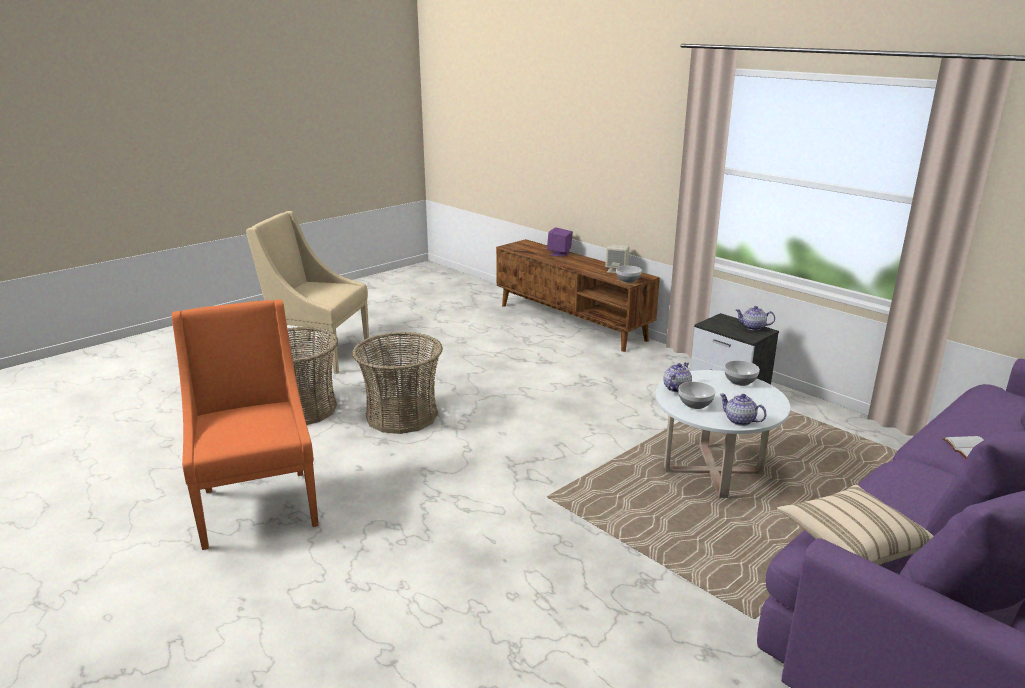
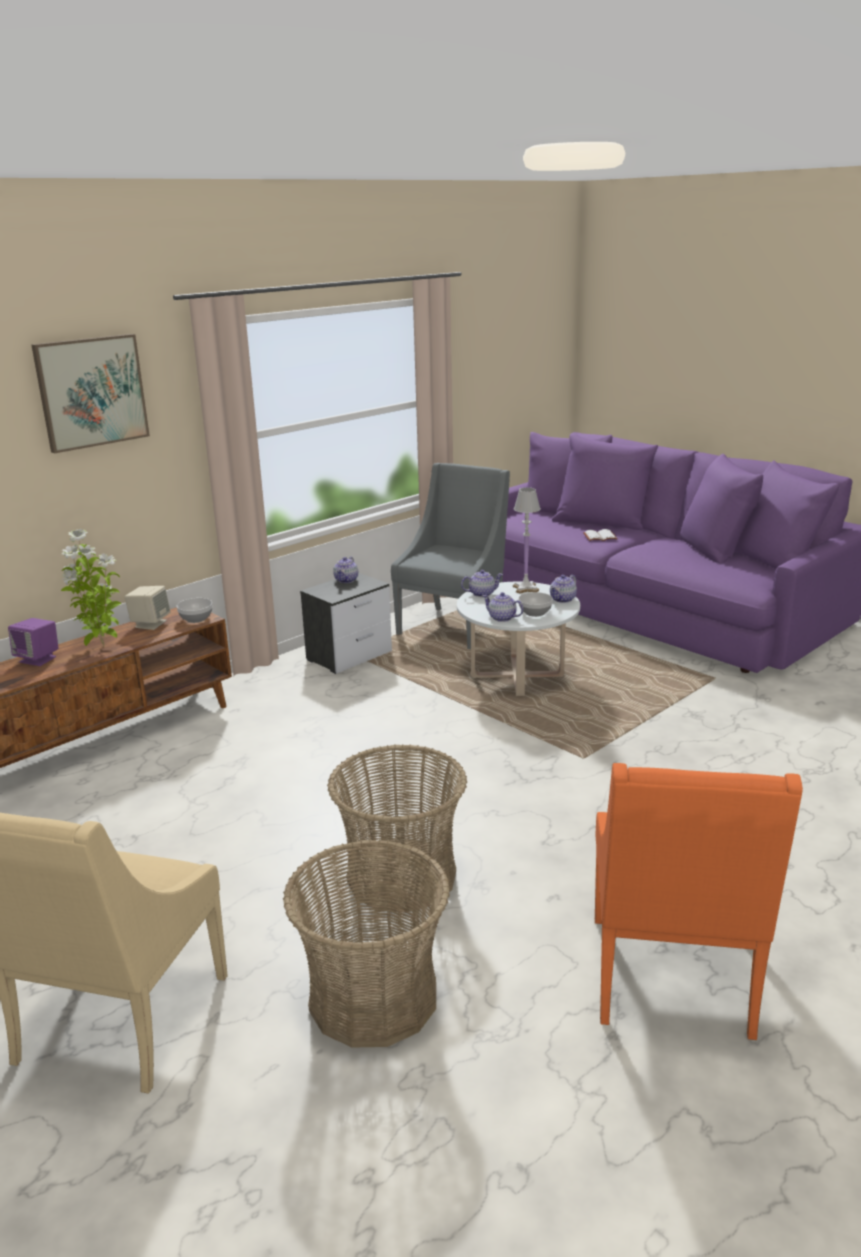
camera: 90 degrees left, 0 degrees up
orange armchair [172,299,319,550] -> orange armchair turned 60 degrees counterclockwise [595,763,803,1040]
bowl [724,360,760,386] -> teapot [461,570,503,597]
beige pillow [777,485,933,565] -> none
none -> picture [31,334,150,453]
none -> potted plant [61,529,121,646]
none -> grey armchair [391,463,510,649]
none -> white table lamp [513,487,541,594]

